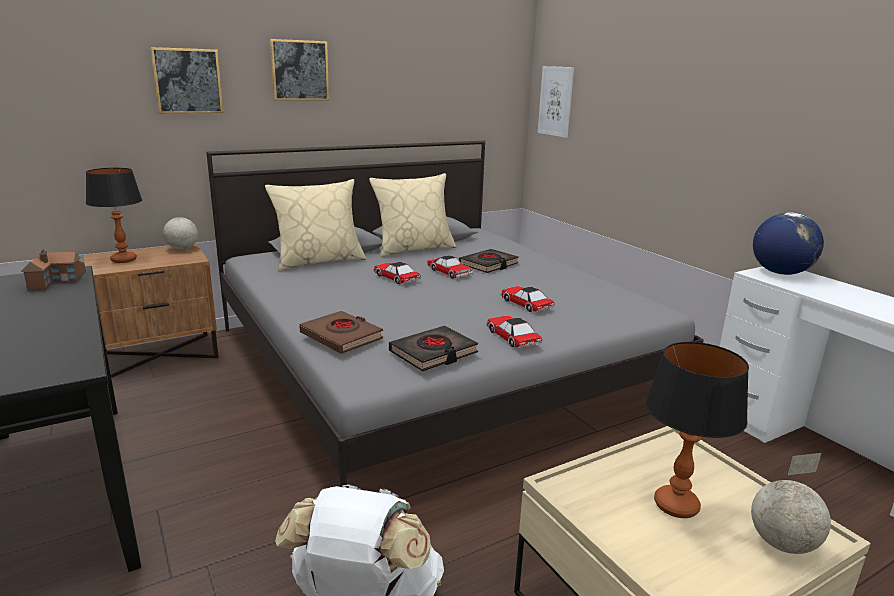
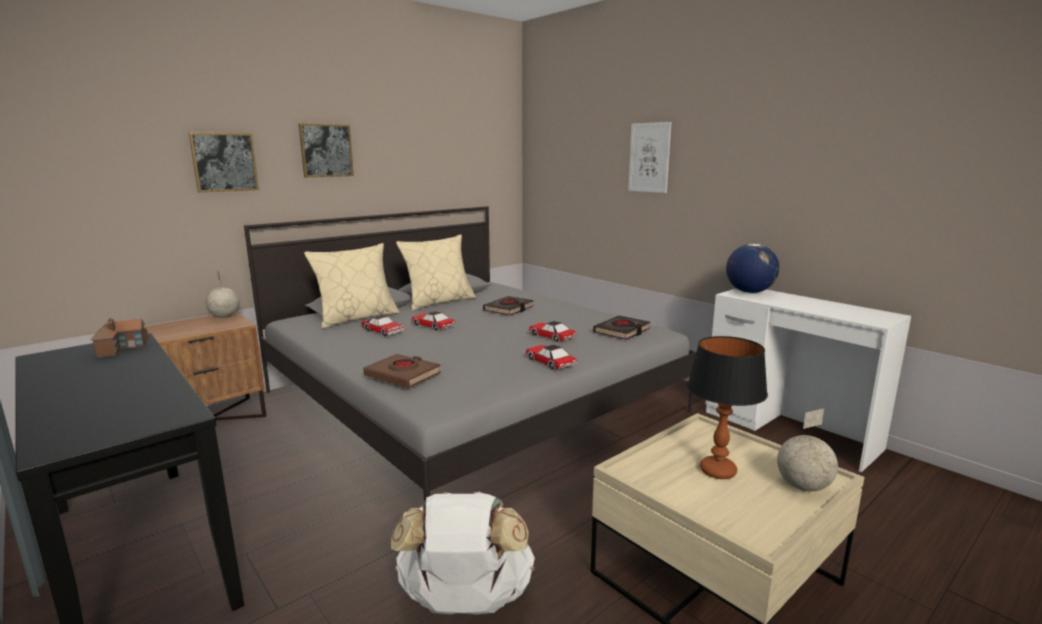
camera: 10 degrees left, 5 degrees down
table lamp [86,168,142,263] -> none
black book [389,326,478,371] -> black book moved to [593,316,650,340]
toy car [427,255,473,279] -> toy car moved to [361,315,405,336]
picture [538,66,574,138] -> picture moved to [628,122,671,193]

